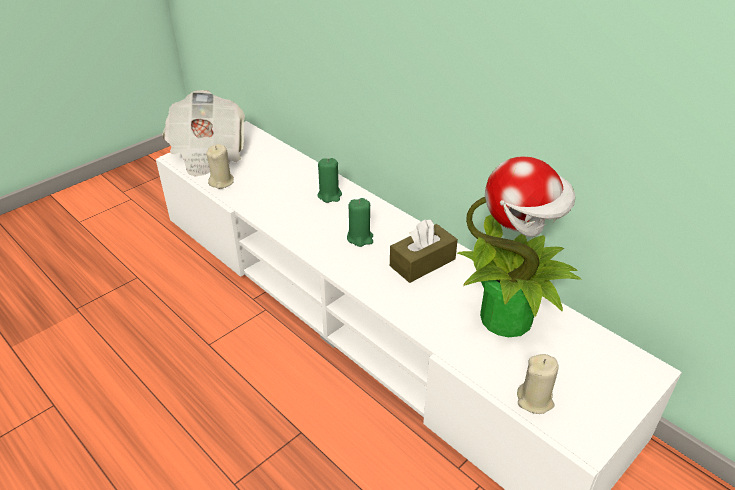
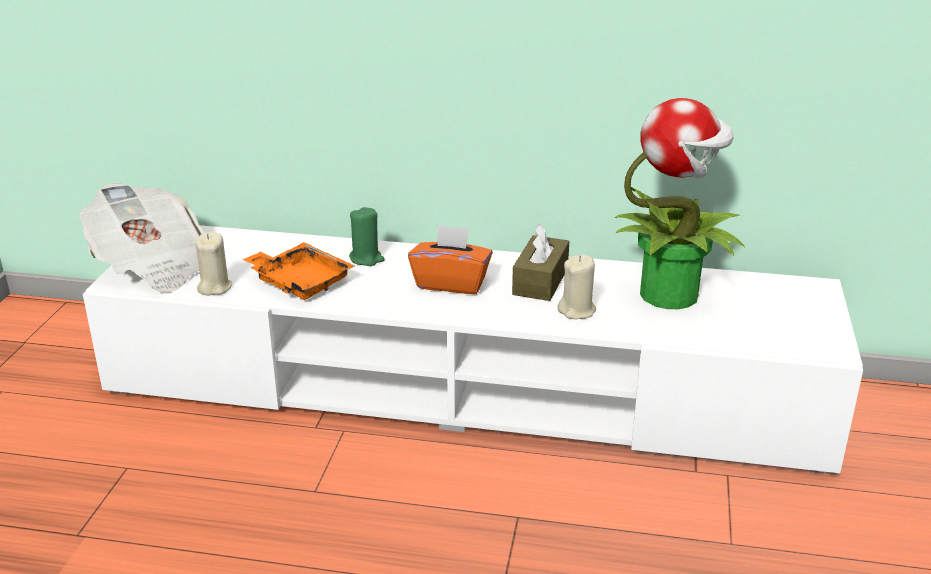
camera: 35 degrees left, 10 degrees down
green candle [347,198,373,247] -> orange tissue box [408,224,493,294]
beige candle [517,354,559,414] -> beige candle moved to [558,255,596,319]
none -> orange tray [242,242,354,300]

